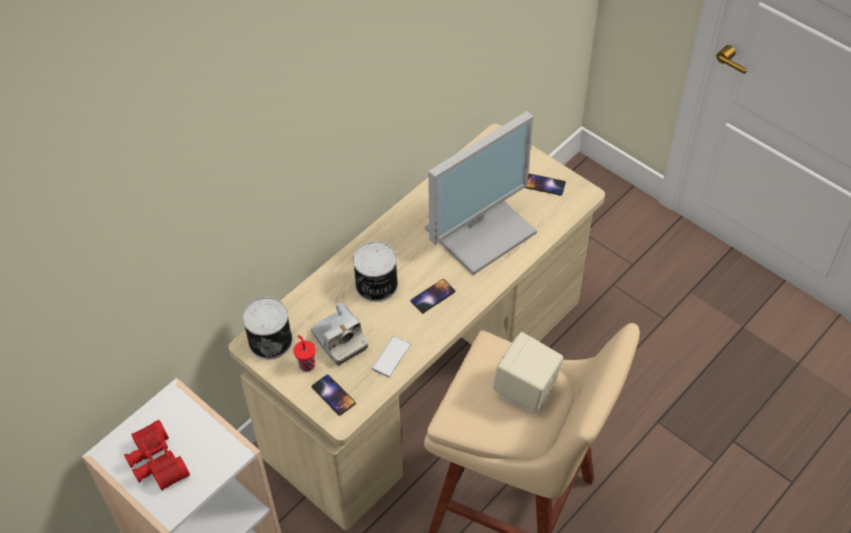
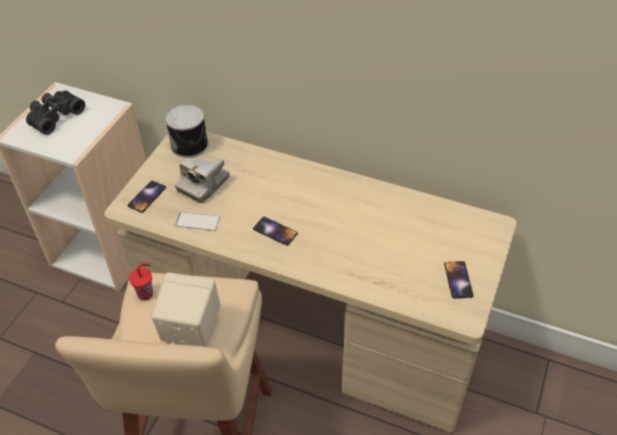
camera: 70 degrees right, 5 degrees down
red binoculars [124,420,190,491] -> black binoculars [26,90,85,135]
red cup [293,335,316,372] -> red cup moved to [129,263,153,301]
can [353,241,398,302] -> none
monitor [425,111,537,275] -> none

